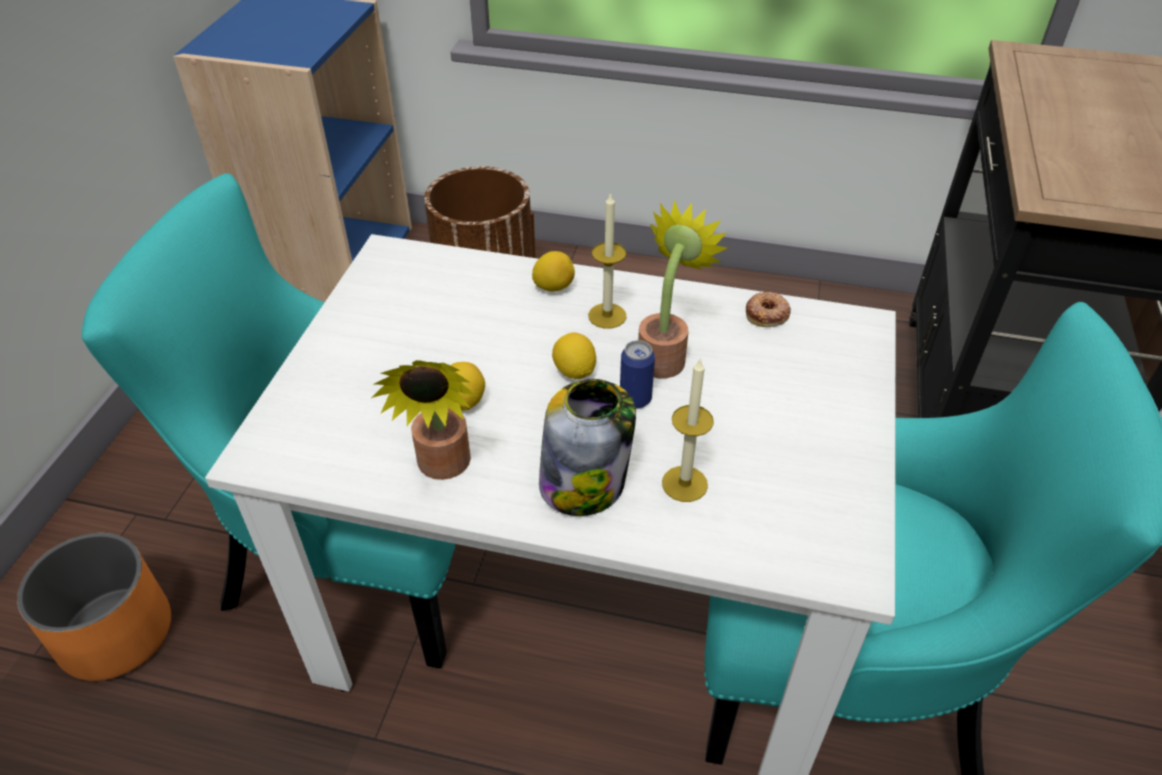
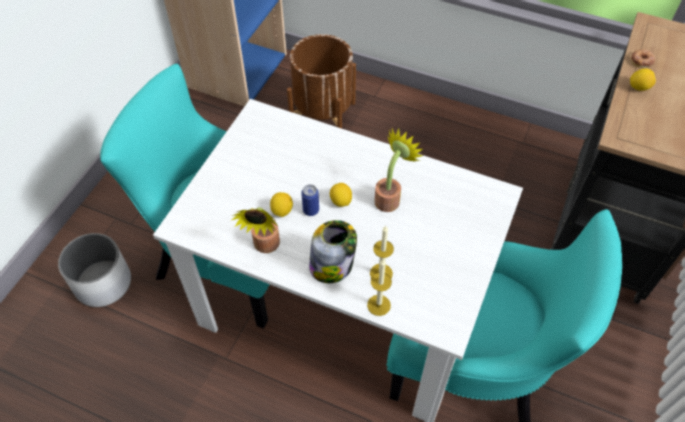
camera: 10 degrees right, 10 degrees up
orange planter [17,533,171,681] -> white planter [58,233,131,307]
lemon [532,251,575,292] -> lemon moved to [630,68,656,91]
candle [588,192,627,329] -> candle moved to [367,260,392,316]
can [620,340,655,409] -> can moved to [301,184,319,216]
donut [746,292,791,327] -> donut moved to [631,49,655,68]

